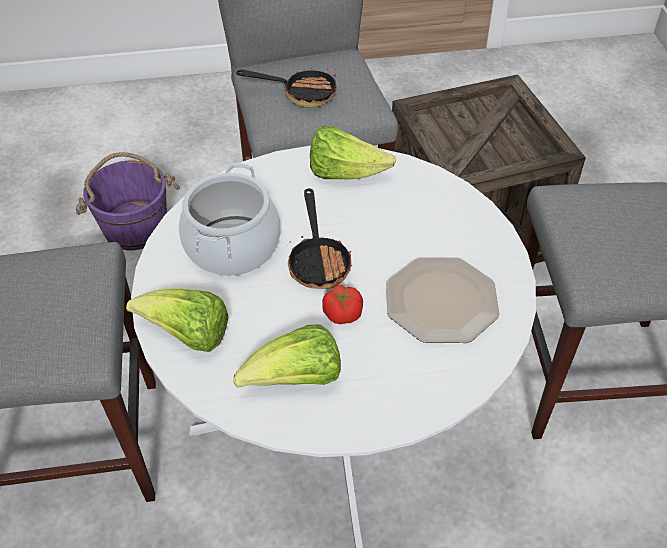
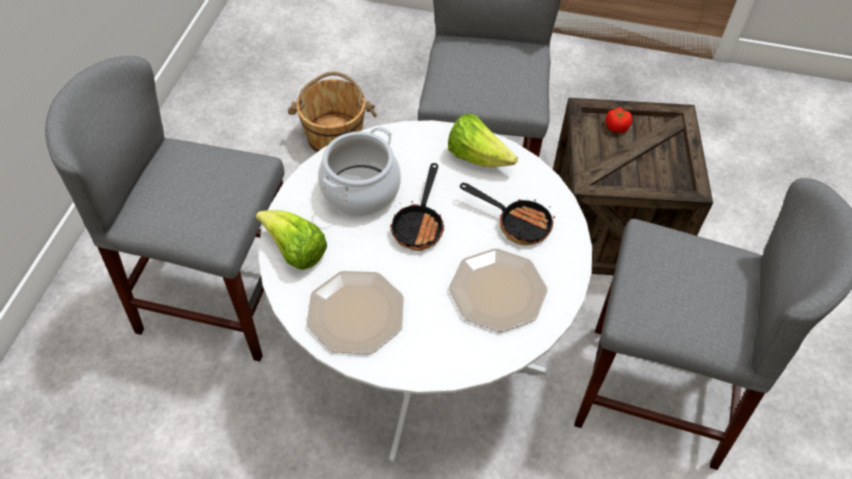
camera: 20 degrees right, 5 degrees up
purple bucket [76,152,180,250] -> brown bucket [288,72,377,152]
lettuce [234,324,341,388] -> plate [307,271,404,354]
frying pan [236,68,337,108] -> frying pan moved to [460,183,556,245]
tomato [322,284,363,324] -> tomato moved to [605,107,632,133]

